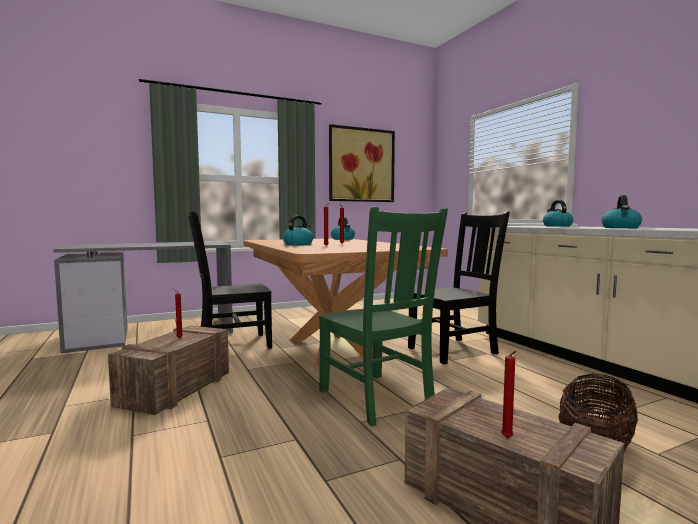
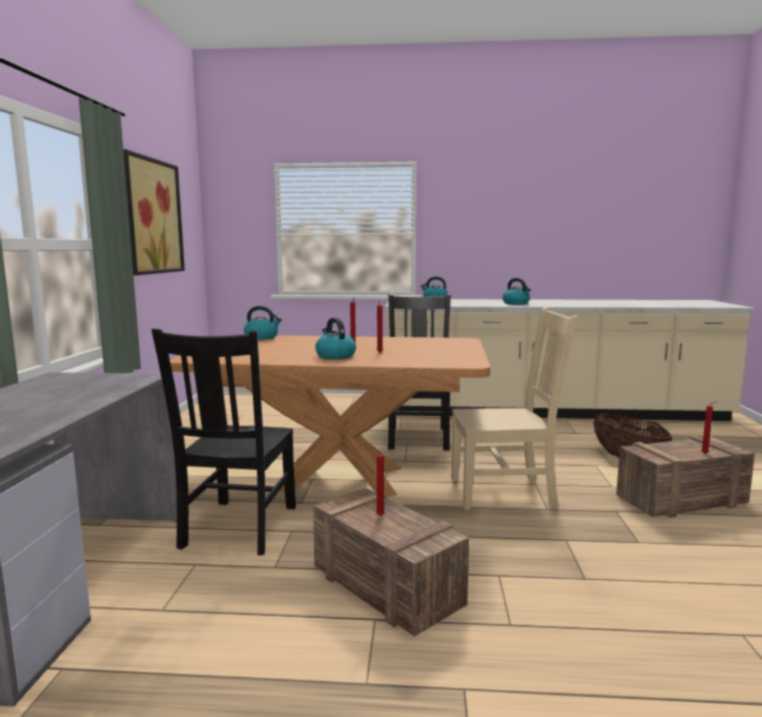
camera: 60 degrees left, 5 degrees up
green chair [319,207,448,426] -> beige chair [451,307,578,510]

